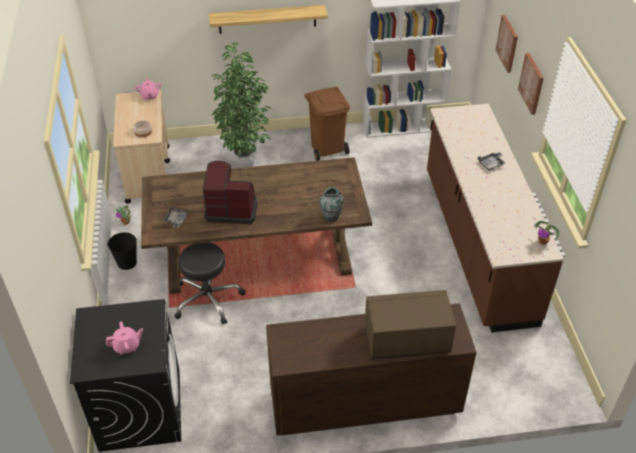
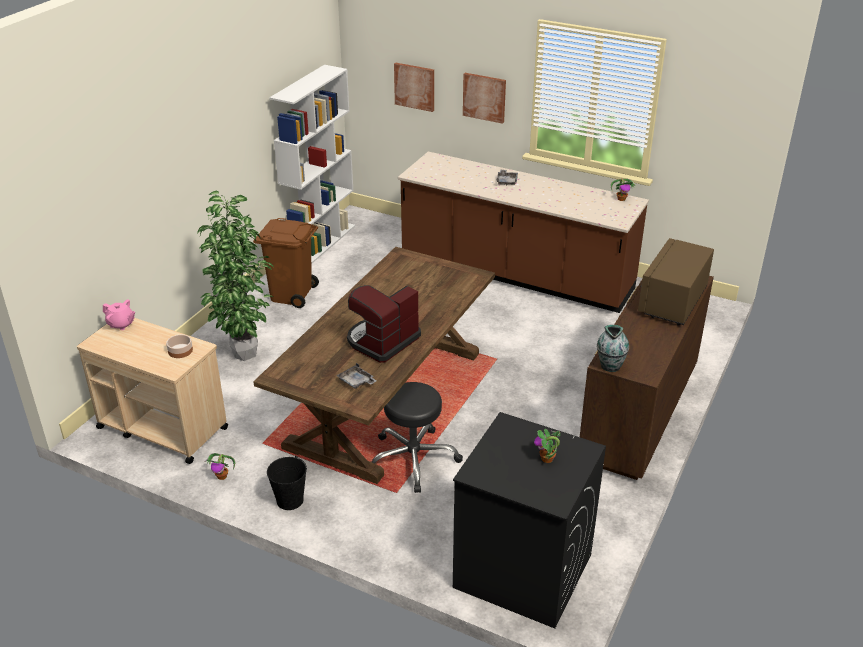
camera: 55 degrees left, 10 degrees down
pink teapot [106,321,143,355] -> potted plant [534,429,560,463]
shelf [209,5,328,34] -> none
vase [320,186,344,222] -> vase moved to [597,325,629,372]

